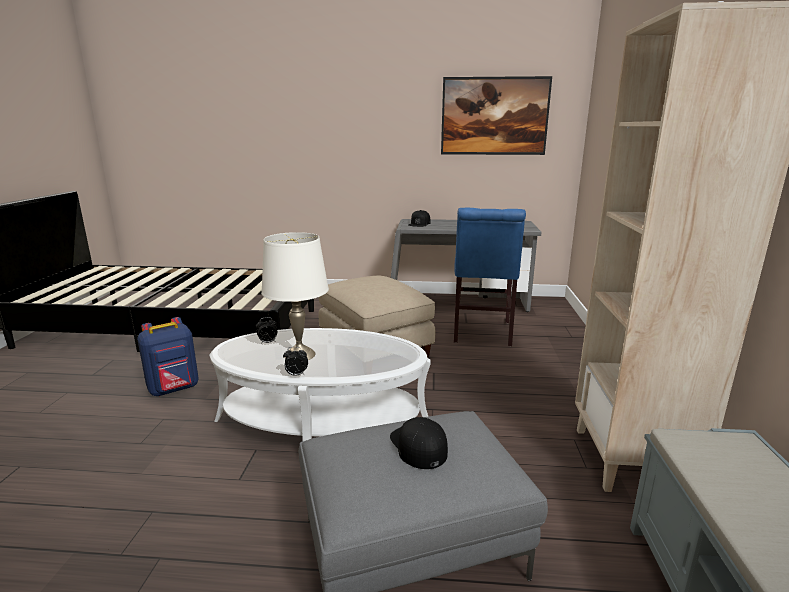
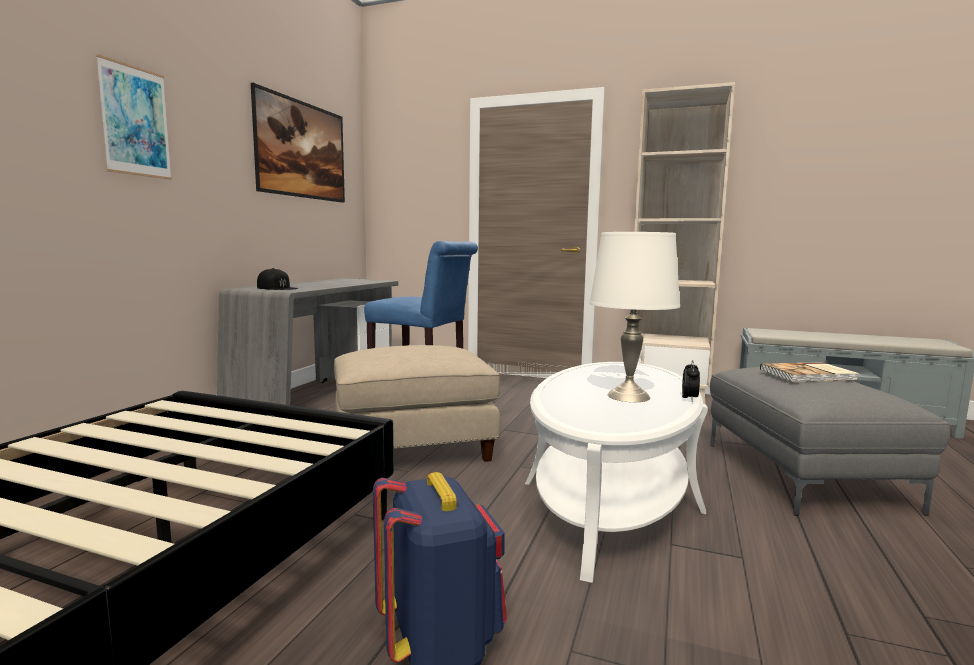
camera: 75 degrees left, 10 degrees down
alarm clock [256,317,277,344] -> none
black cap [390,417,448,469] -> book [760,363,859,382]
none -> picture [96,54,172,180]

